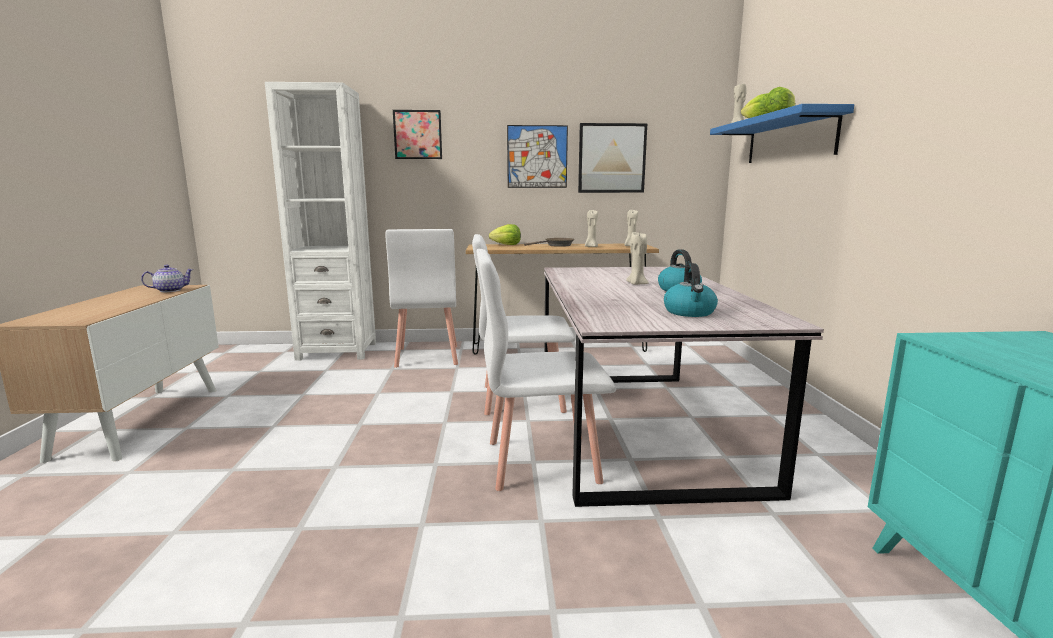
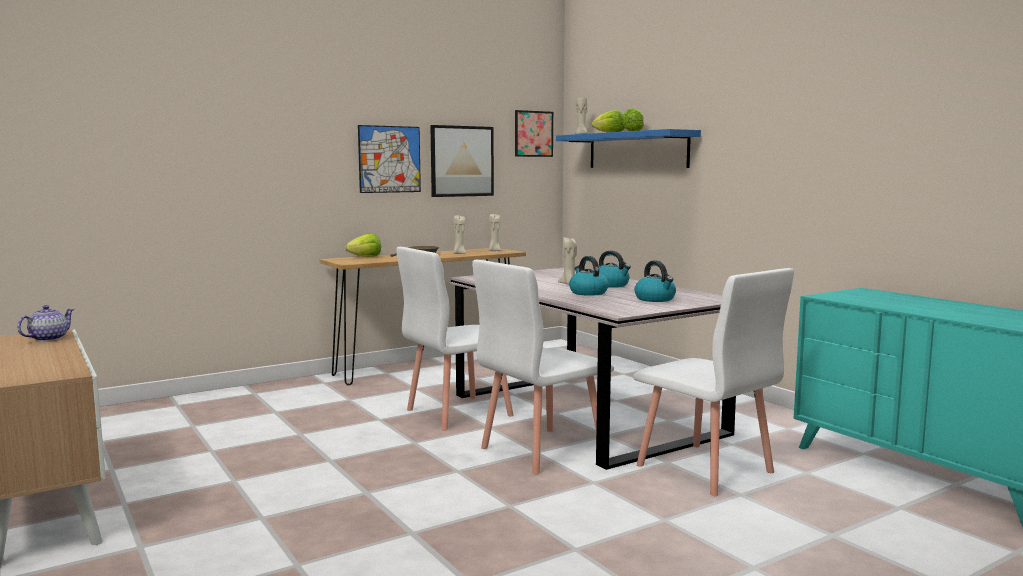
camera: 30 degrees left, 5 degrees down
white bookcase [265,82,376,361] -> none
white chair [386,229,458,368] -> white chair moved to [633,268,794,496]
picture [393,110,442,159] -> picture moved to [515,110,553,157]
none -> kettle [569,256,609,296]

